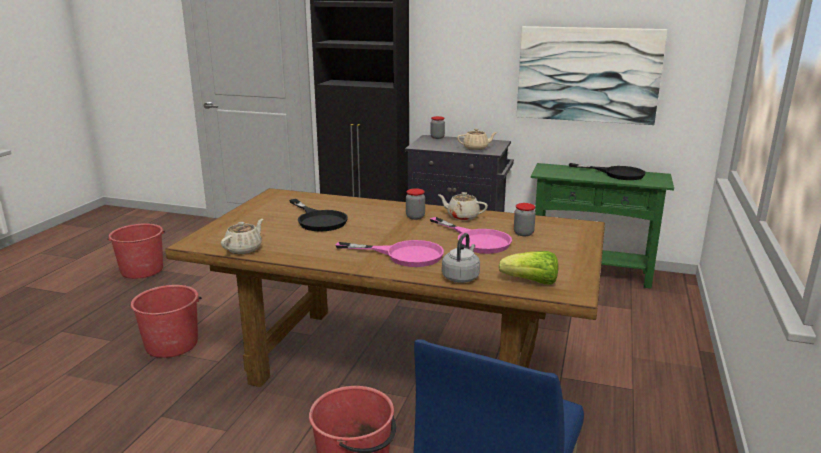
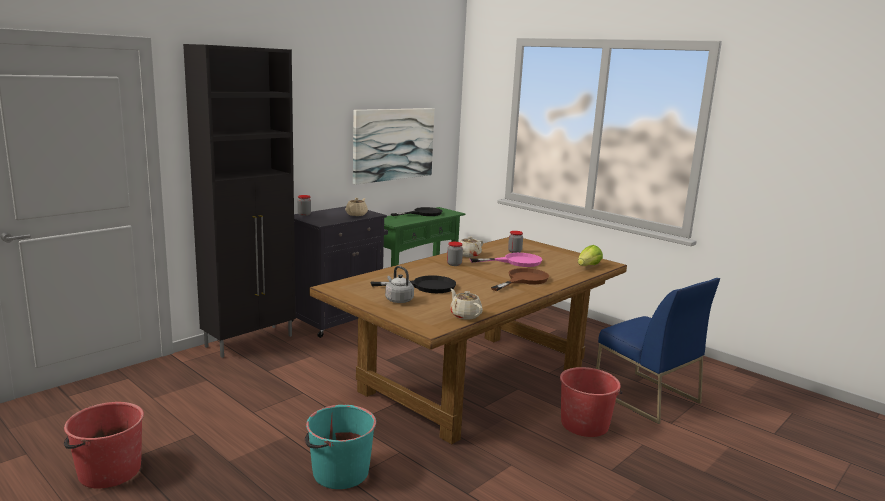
camera: 65 degrees left, 5 degrees down
red bucket [129,285,202,358] -> turquoise bucket [305,405,376,489]
pink frying pan [335,240,444,267] -> brown frying pan [491,268,549,291]
grey kettle [442,233,480,283] -> grey kettle moved to [385,266,414,303]

